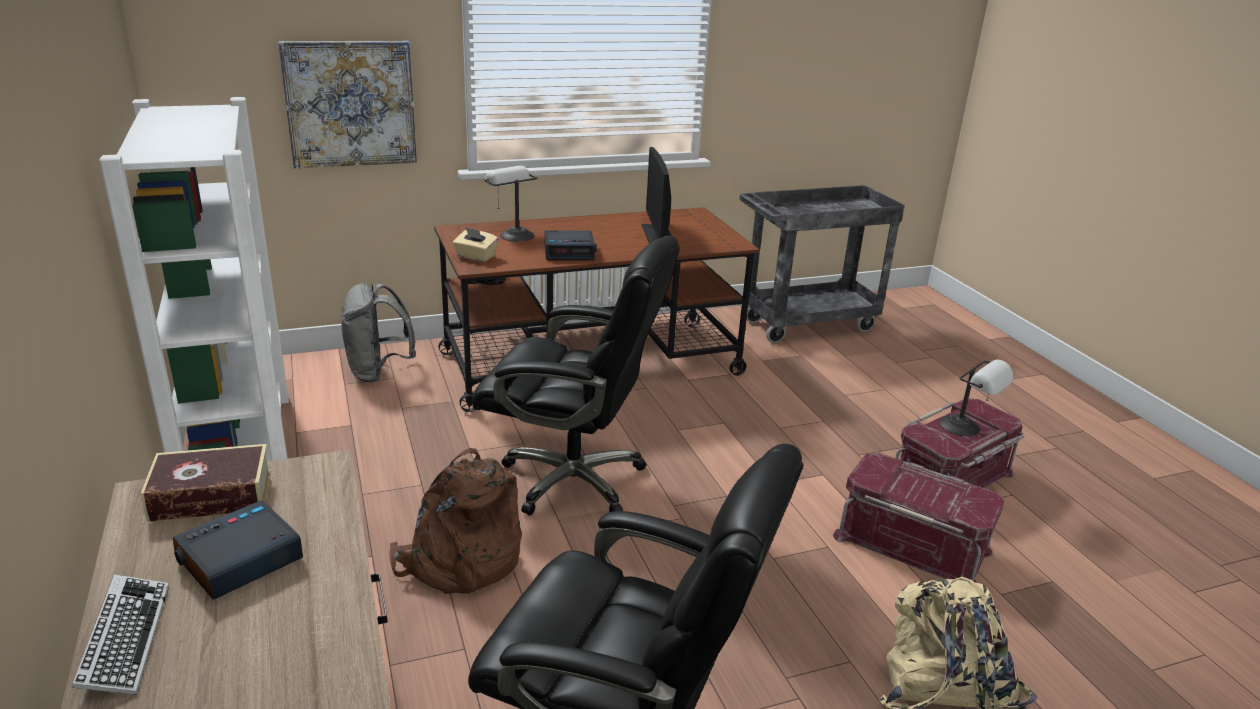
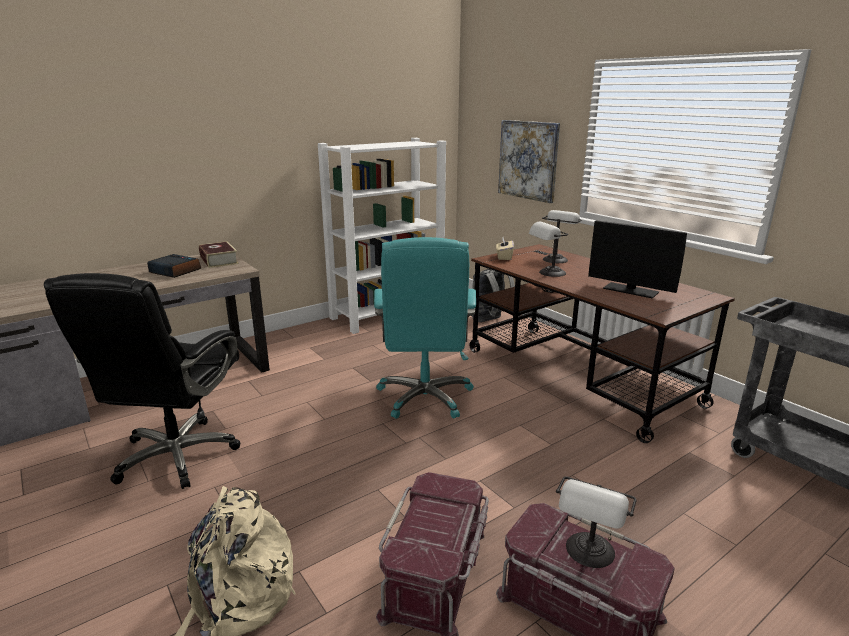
camera: 75 degrees right, 5 degrees down
keyboard [71,574,169,695] -> none
brown backpack [390,448,522,594] -> none
black office chair [472,236,680,516] -> turquoise office chair [374,237,476,419]
alarm clock [544,230,597,261] -> table lamp [529,221,568,277]
monitor [642,147,672,244] -> monitor turned 120 degrees counterclockwise [588,220,687,299]

